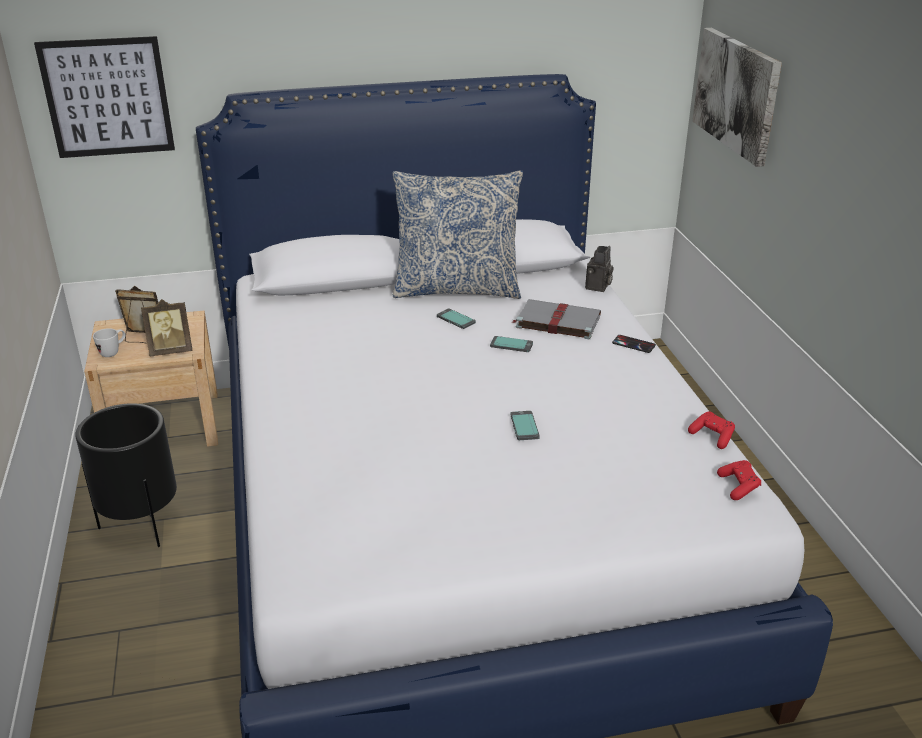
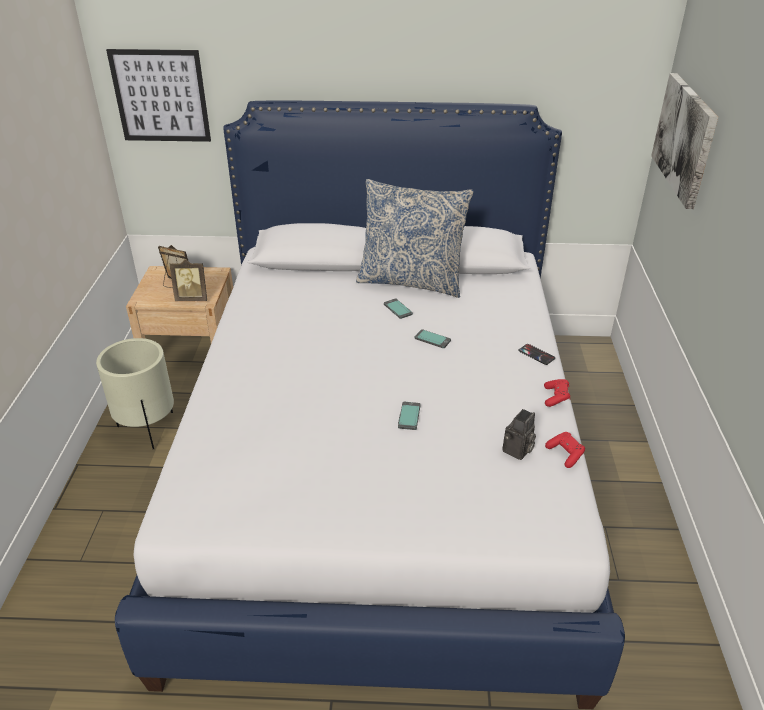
camera: 15 degrees right, 5 degrees up
black planter [75,403,177,547] -> beige planter [96,338,174,449]
white mug [93,328,125,357] -> none
grey book [512,299,601,339] -> none
camera [585,246,613,292] -> camera moved to [502,409,536,460]
red game controller [717,460,761,500] -> red game controller moved to [544,379,570,407]

